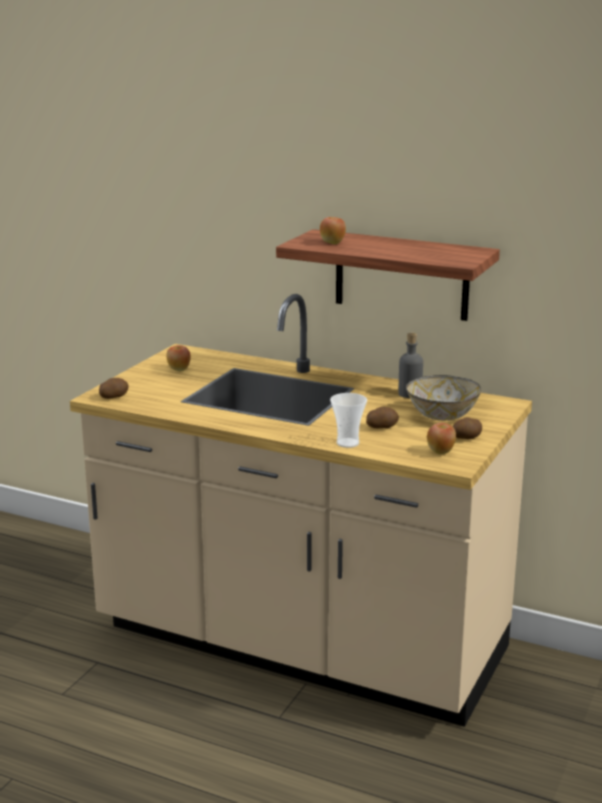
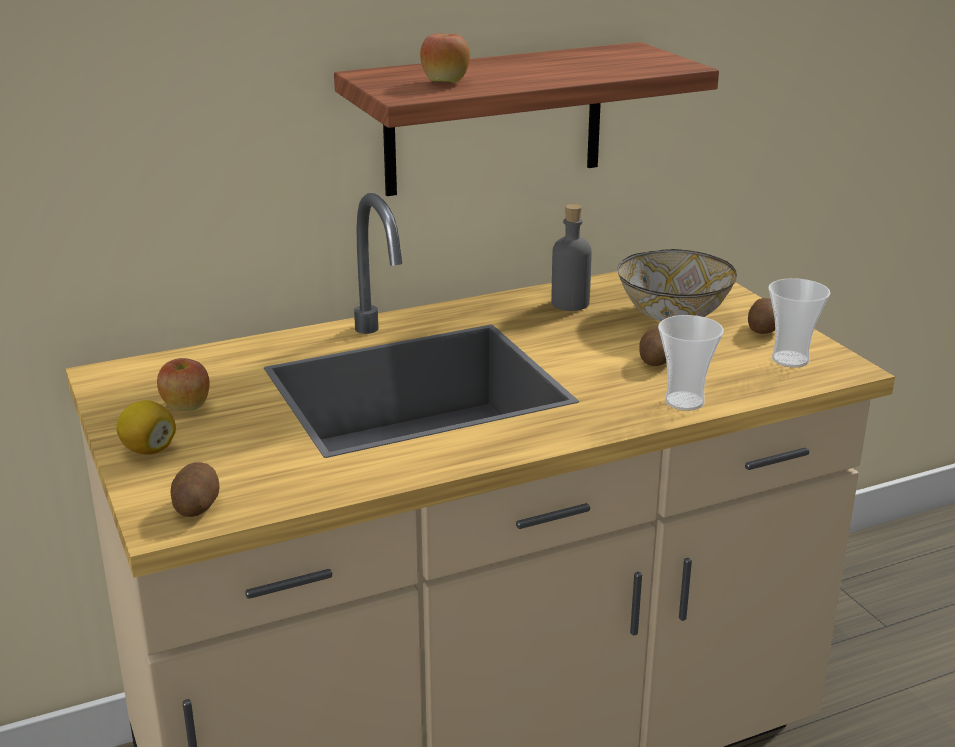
camera: 50 degrees left, 5 degrees up
apple [427,423,456,454] -> cup [768,278,830,368]
none -> lemon [116,400,176,454]

